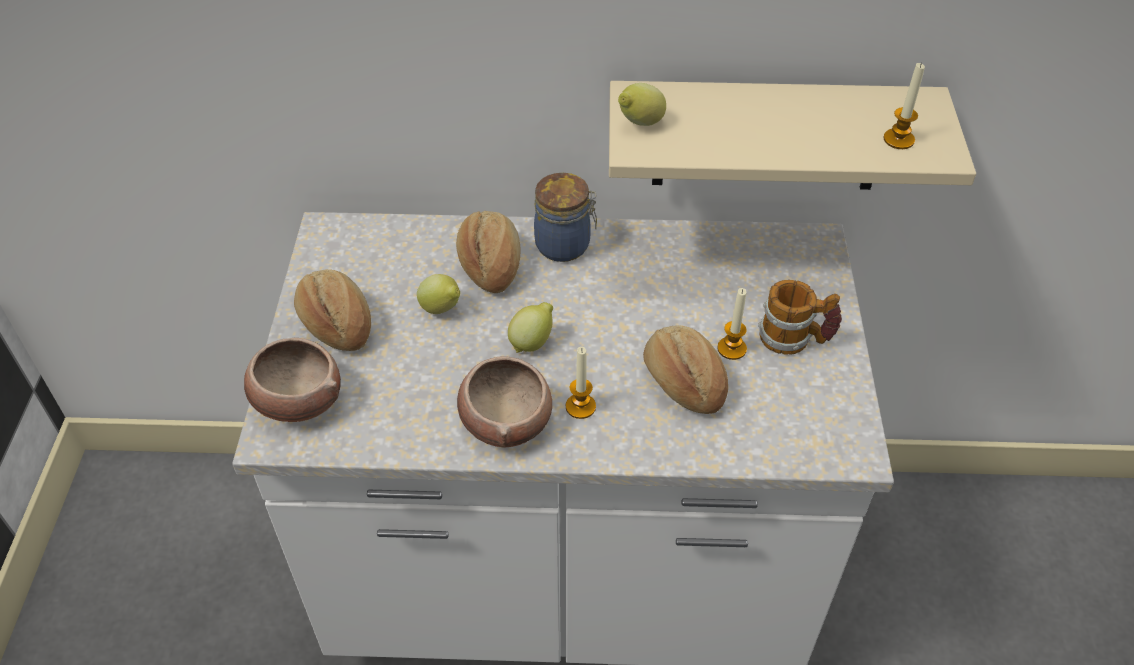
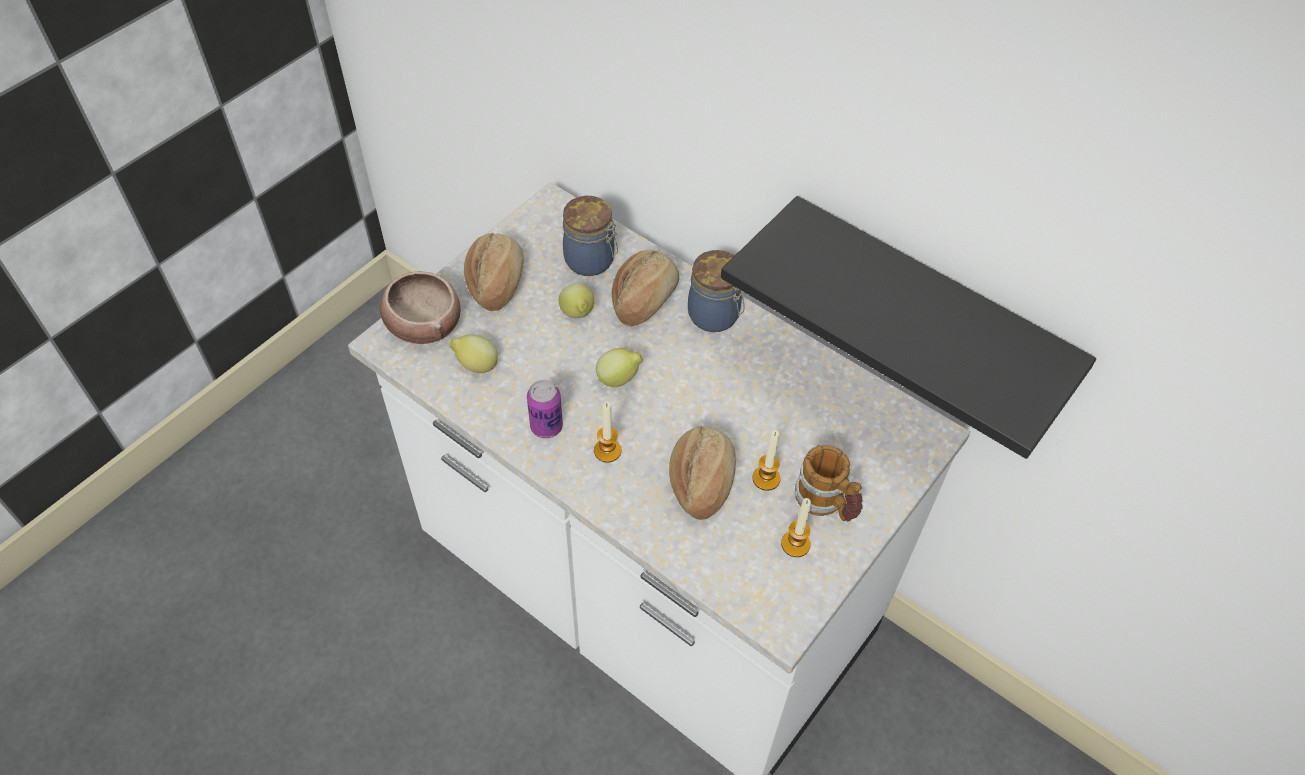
camera: 35 degrees right, 5 degrees up
bowl [457,356,552,448] -> can [527,380,563,438]
beige shelf [609,81,976,190] -> black shelf [721,196,1096,459]
lemon [618,83,666,126] -> lemon moved to [449,335,498,373]
candle [883,62,925,149] -> candle moved to [781,498,811,557]
none -> jar [563,196,618,276]

